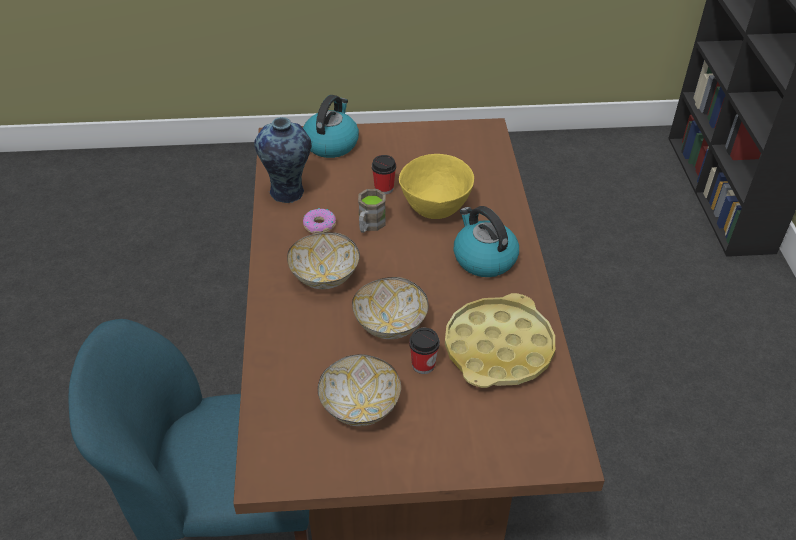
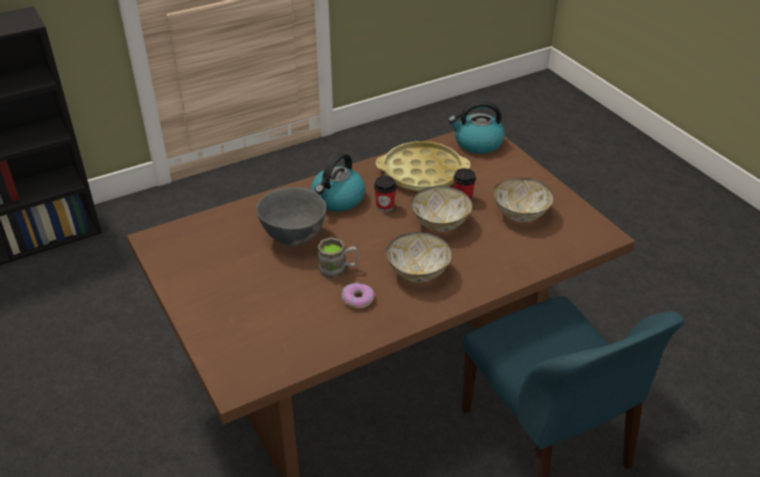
camera: 115 degrees left, 5 degrees down
vase [254,117,312,203] -> none
kettle [303,95,359,158] -> kettle moved to [448,101,505,154]
cup [372,155,396,195] -> cup moved to [374,176,397,212]
yellow bowl [399,154,474,219] -> grey bowl [256,187,326,246]

